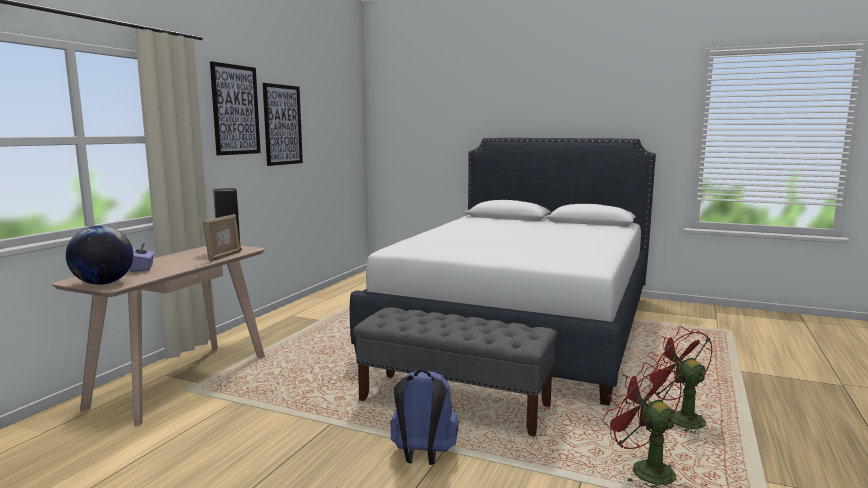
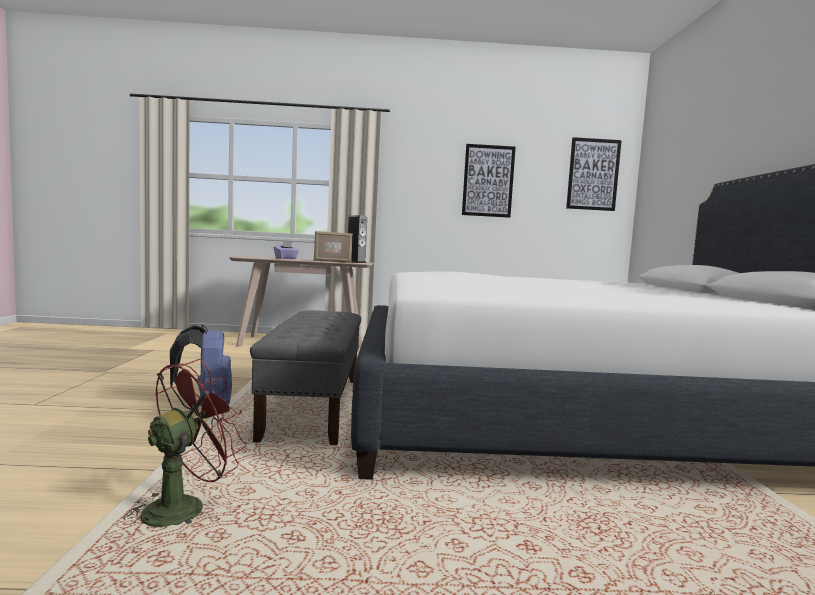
camera: 65 degrees right, 5 degrees down
globe [66,226,134,285] -> none
picture [210,61,261,155] -> picture moved to [566,137,622,211]
red fan [643,327,713,434] -> none

